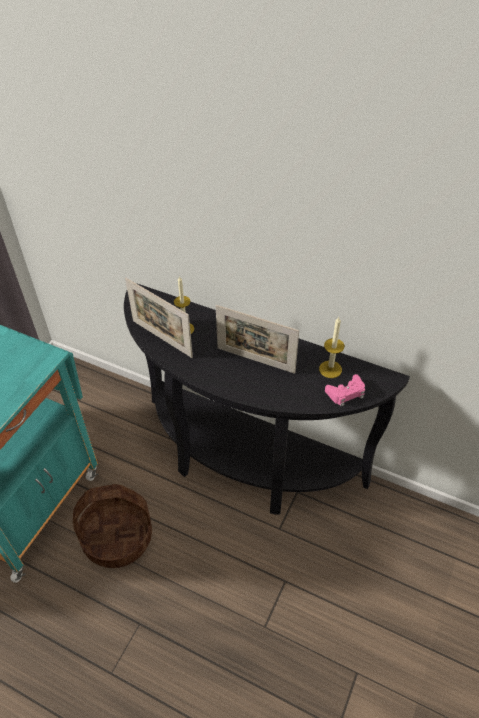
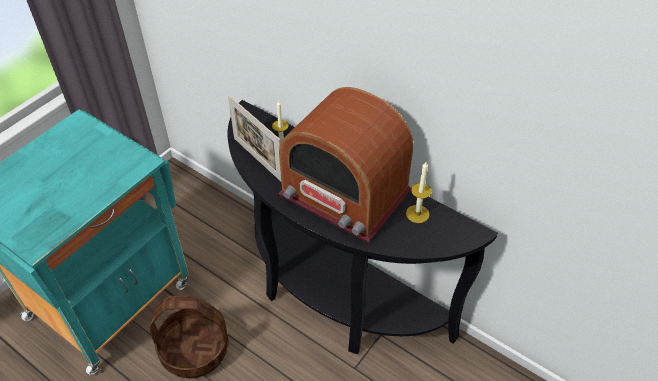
camera: 10 degrees right, 0 degrees up
picture frame [215,305,299,374] -> radio [279,87,413,243]
pink game controller [325,374,365,407] -> none

